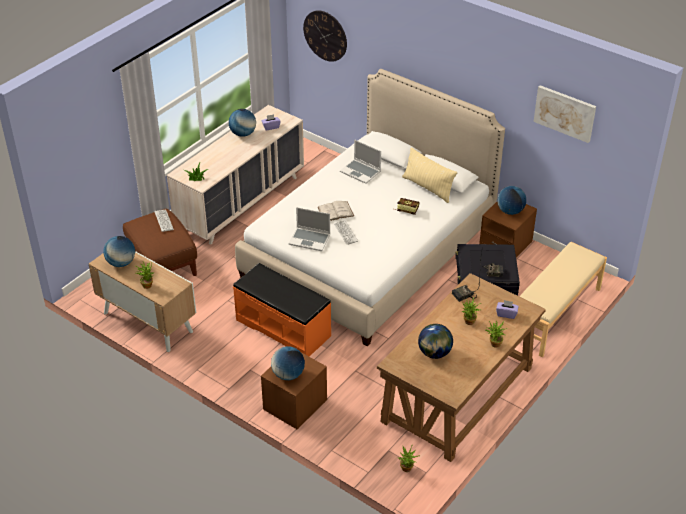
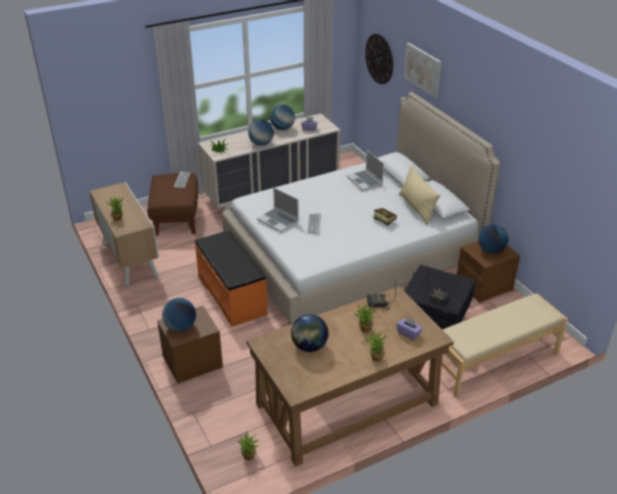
camera: 25 degrees right, 5 degrees down
globe [103,236,135,267] -> globe moved to [248,120,274,146]
white book [318,201,354,221] -> none
picture [533,85,596,143] -> picture moved to [404,43,442,98]

